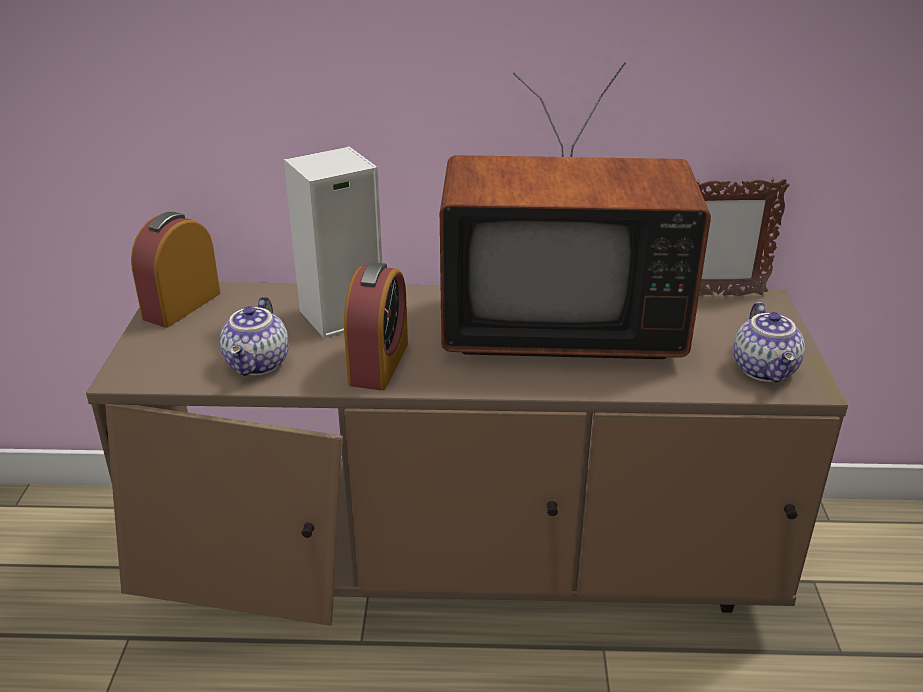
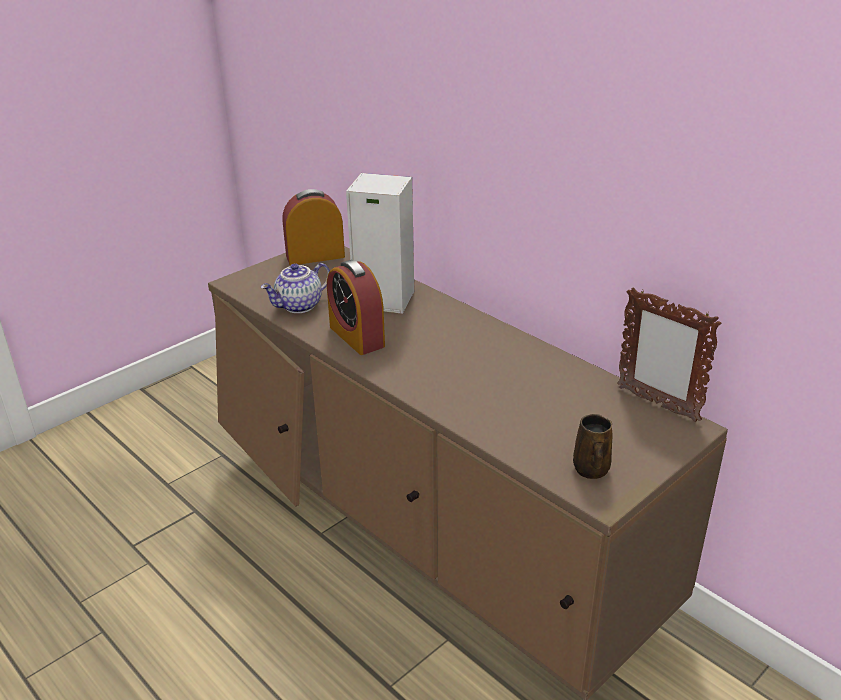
camera: 45 degrees right, 0 degrees up
alarm clock [344,262,408,390] -> alarm clock turned 90 degrees clockwise [327,260,385,355]
television [440,62,711,359] -> none
teapot [733,302,805,383] -> brown mug [573,414,612,479]

